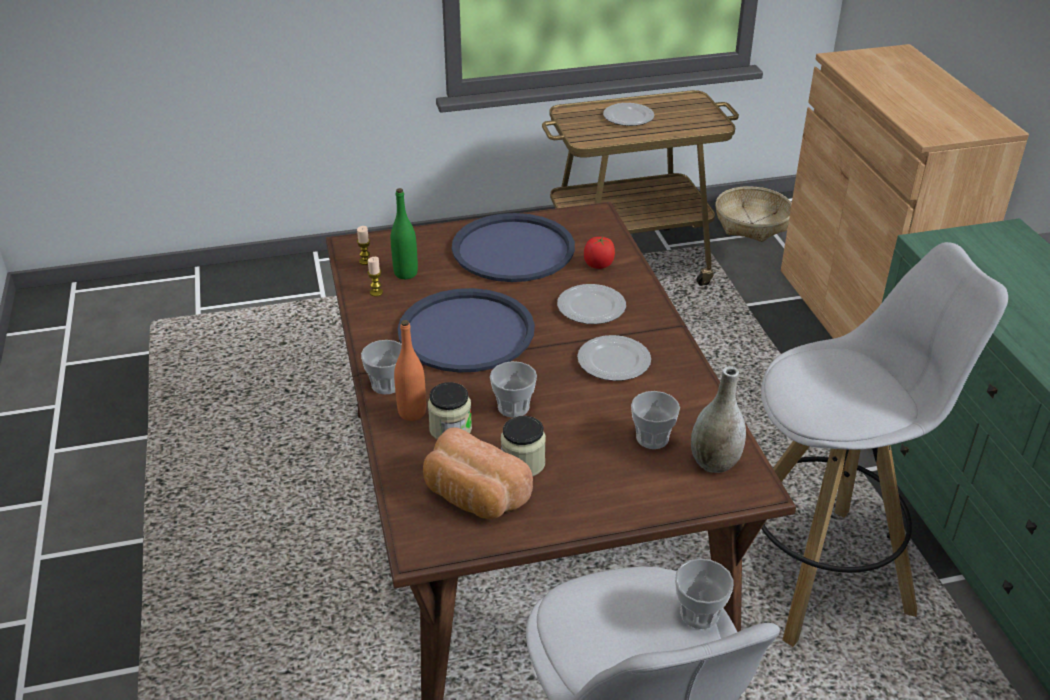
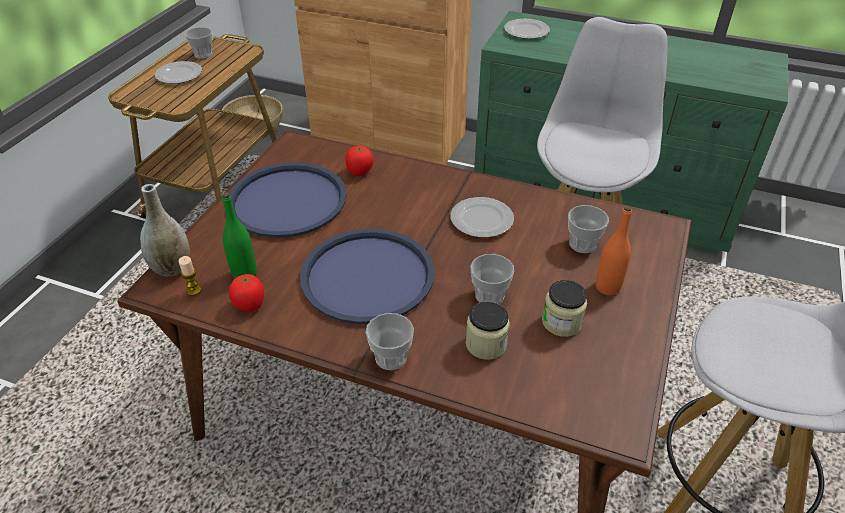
camera: 55 degrees left, 5 degrees up
candle [367,257,383,297] -> tomato [229,274,264,312]
orange bottle [394,320,426,421] -> orange bottle moved to [596,205,632,295]
bread [423,427,533,519] -> none
plate [557,284,626,324] -> plate moved to [504,19,550,39]
cup [675,559,734,629] -> cup moved to [185,27,213,59]
grey vase [691,366,746,473] -> grey vase moved to [140,184,190,276]

